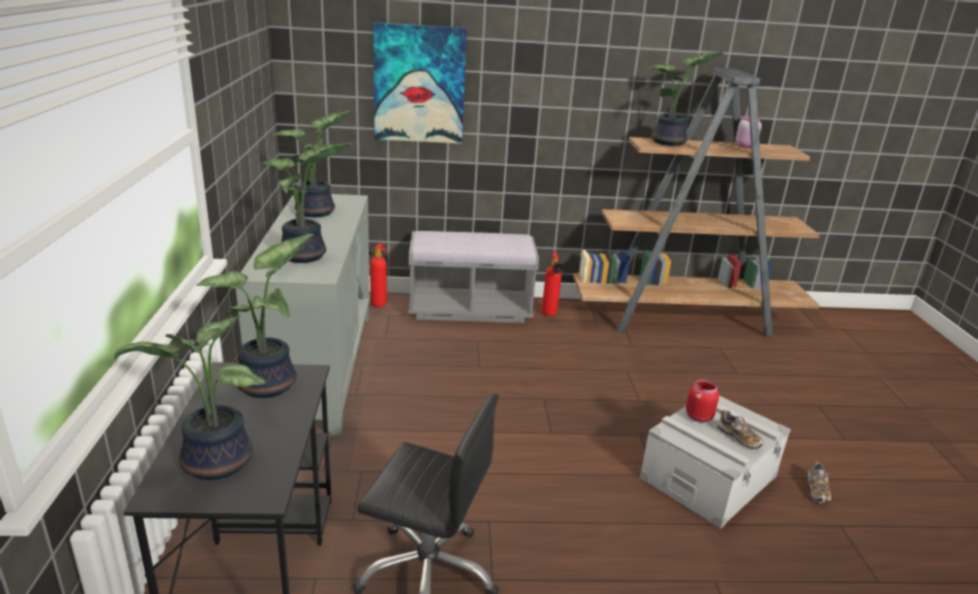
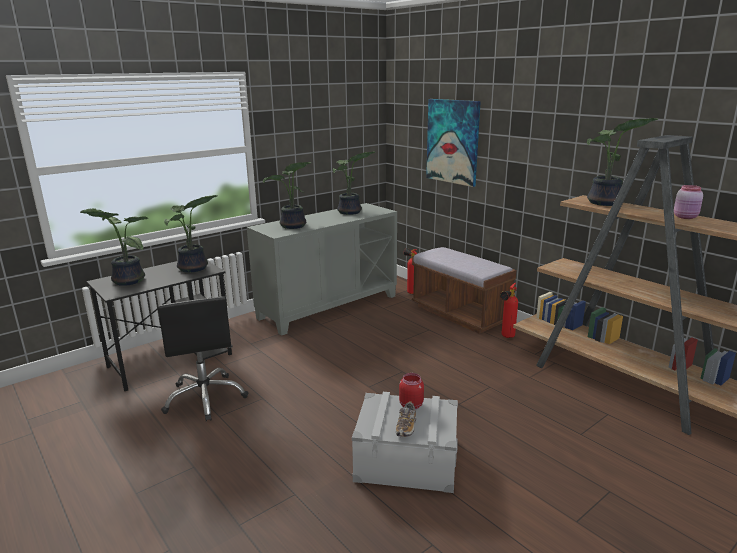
camera: 55 degrees right, 5 degrees down
grey bench [408,231,539,323] -> brown bench [412,247,516,334]
shoe [807,461,831,503] -> none

